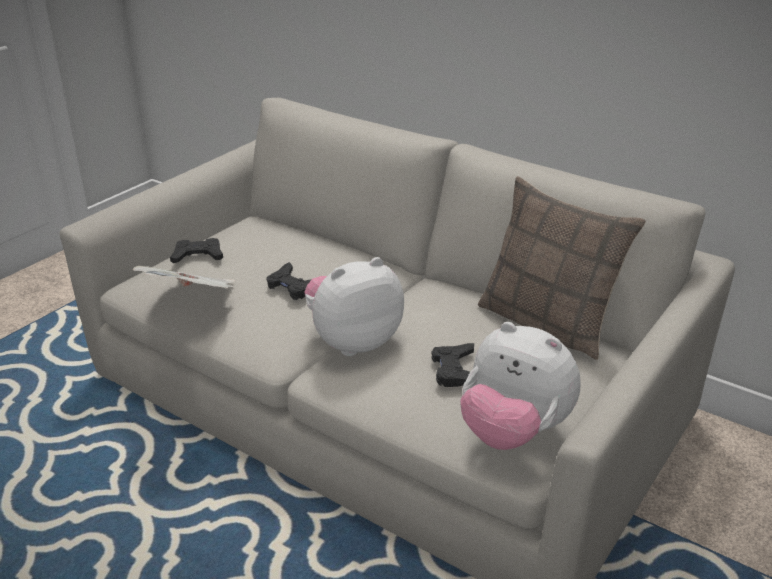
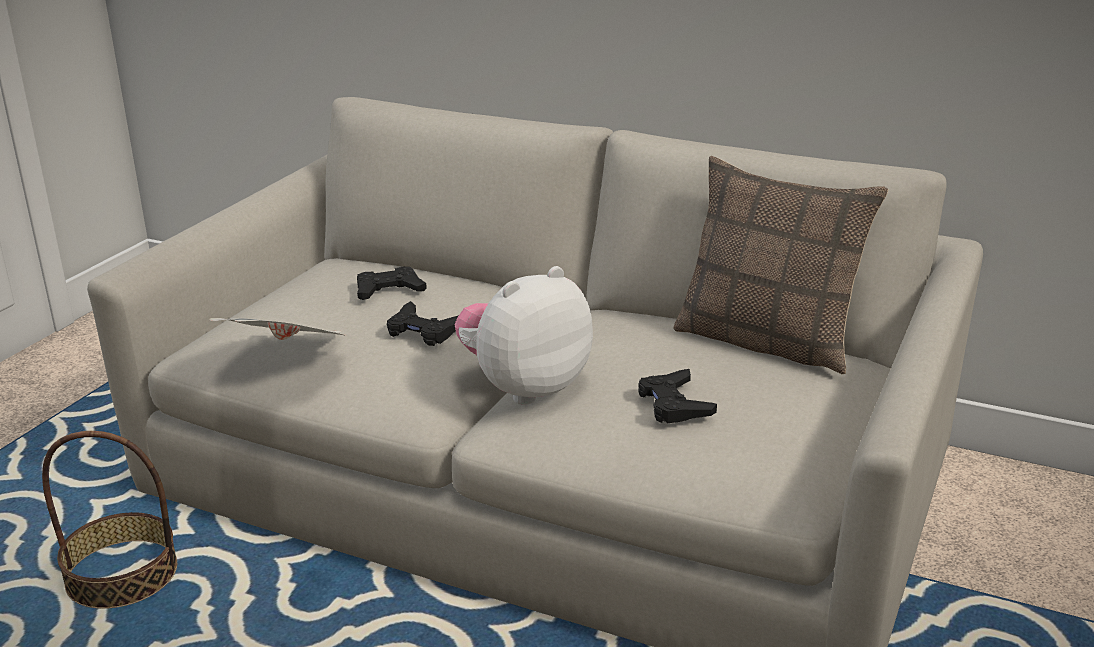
camera: 10 degrees left, 5 degrees down
black game controller [170,238,223,263] -> black game controller moved to [357,267,427,300]
plush toy [460,322,581,450] -> none
none -> basket [42,431,177,609]

